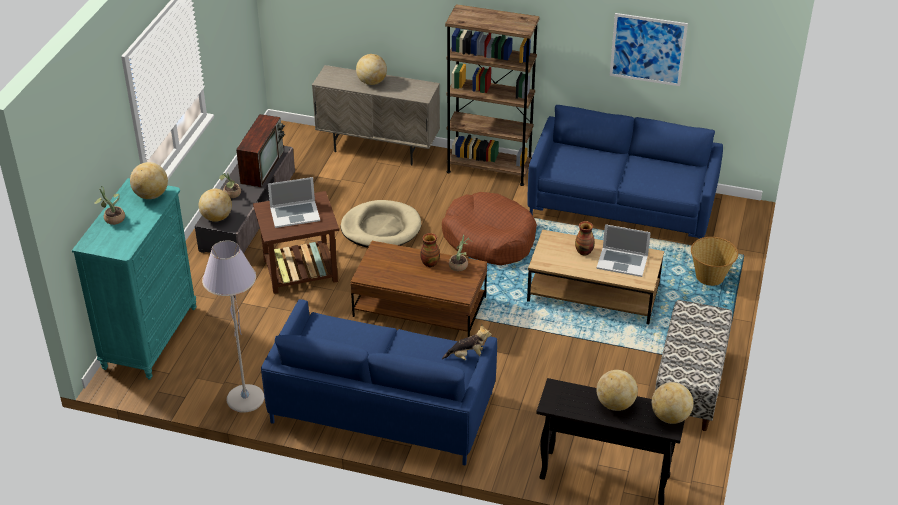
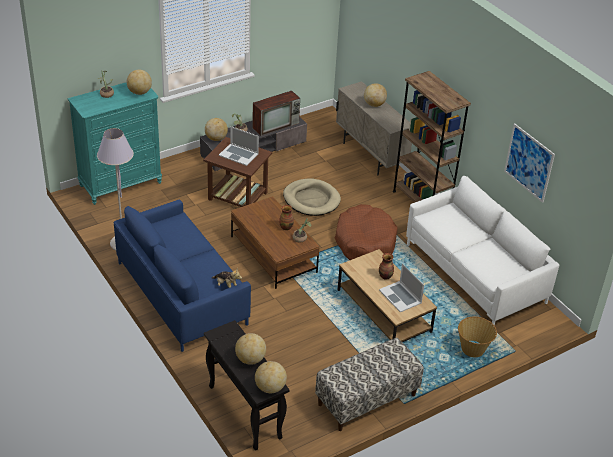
camera: 40 degrees right, 0 degrees up
blue sofa [528,105,723,239] -> white sofa [406,176,560,326]

